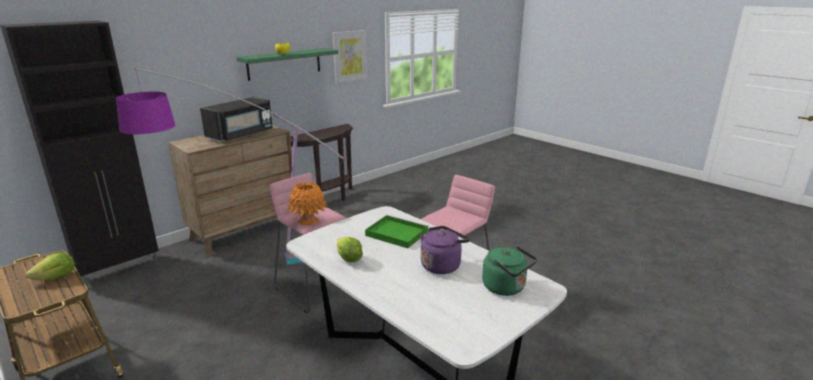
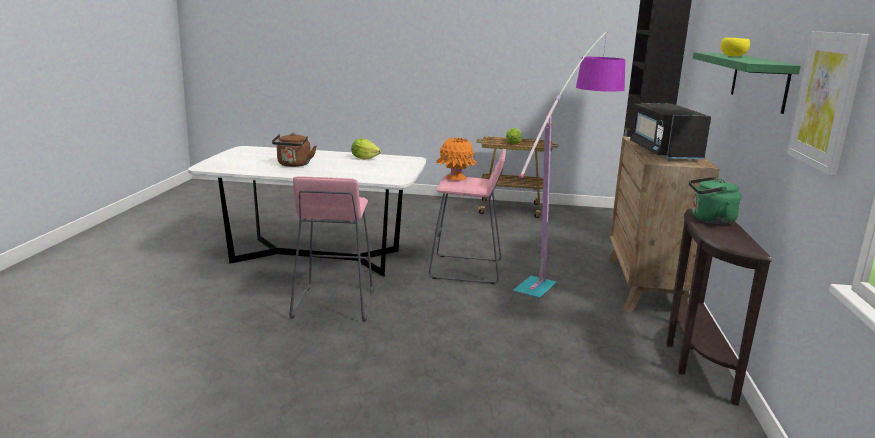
camera: 140 degrees right, 5 degrees down
green tray [365,215,429,248] -> none
purple kettle [420,226,470,274] -> brown kettle [272,133,316,167]
green kettle [482,246,537,296] -> green kettle moved to [689,177,741,225]

